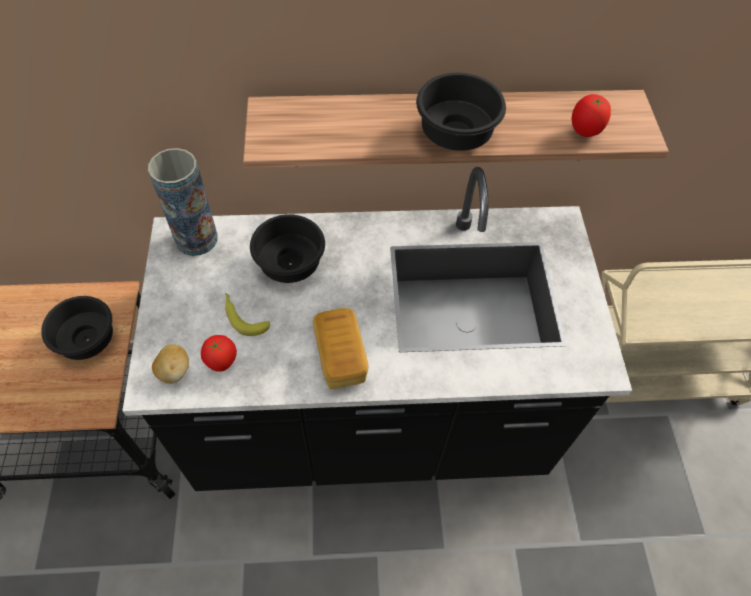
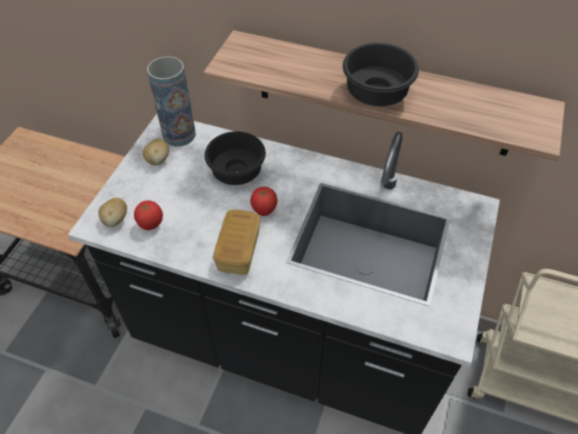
camera: 25 degrees right, 5 degrees down
black bowl [41,296,113,360] -> none
banana [225,293,270,336] -> none
tomato [571,94,611,137] -> tomato moved to [250,187,278,216]
none -> potato [143,139,169,165]

